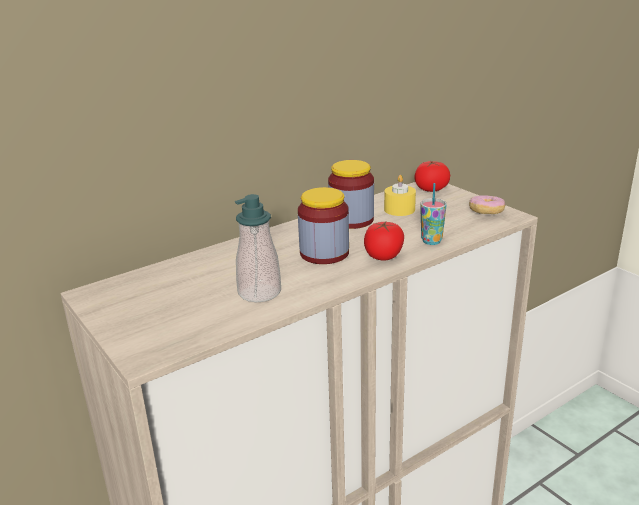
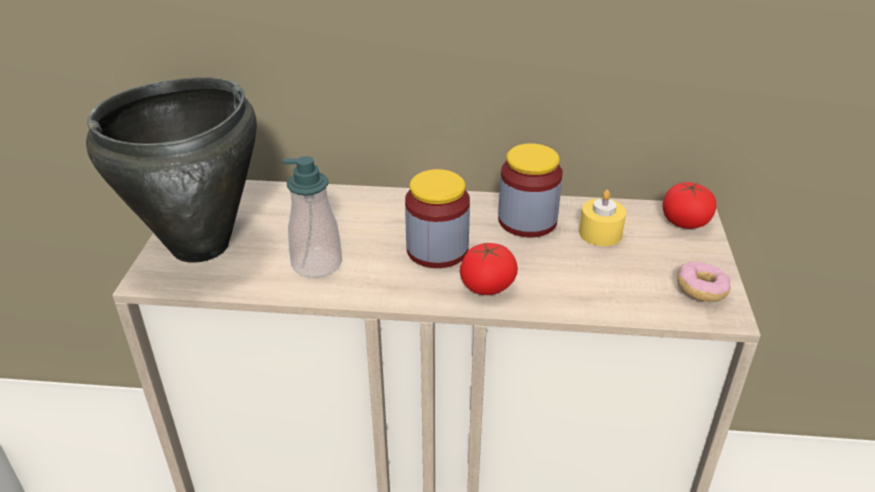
camera: 40 degrees right, 10 degrees up
cup [420,183,447,245] -> none
none -> black cooking pot [86,77,257,263]

